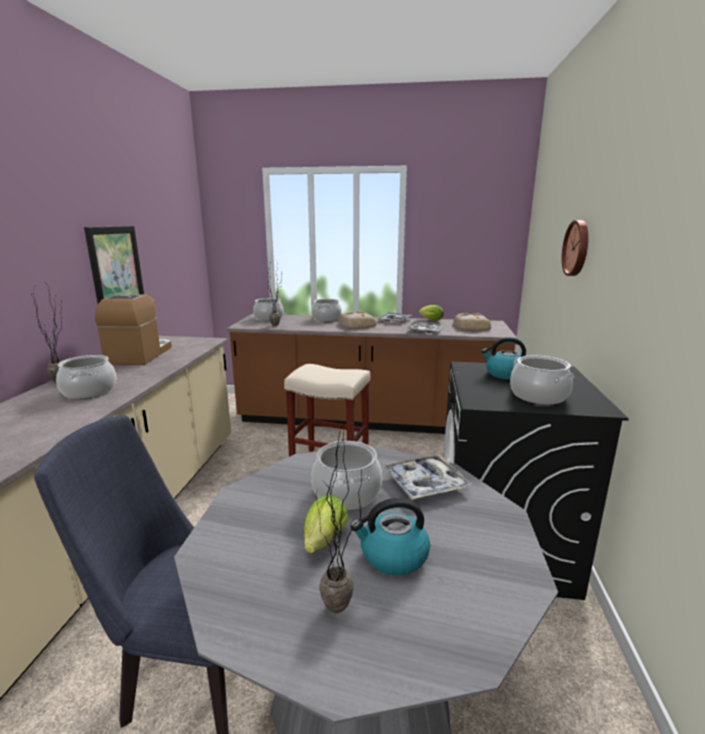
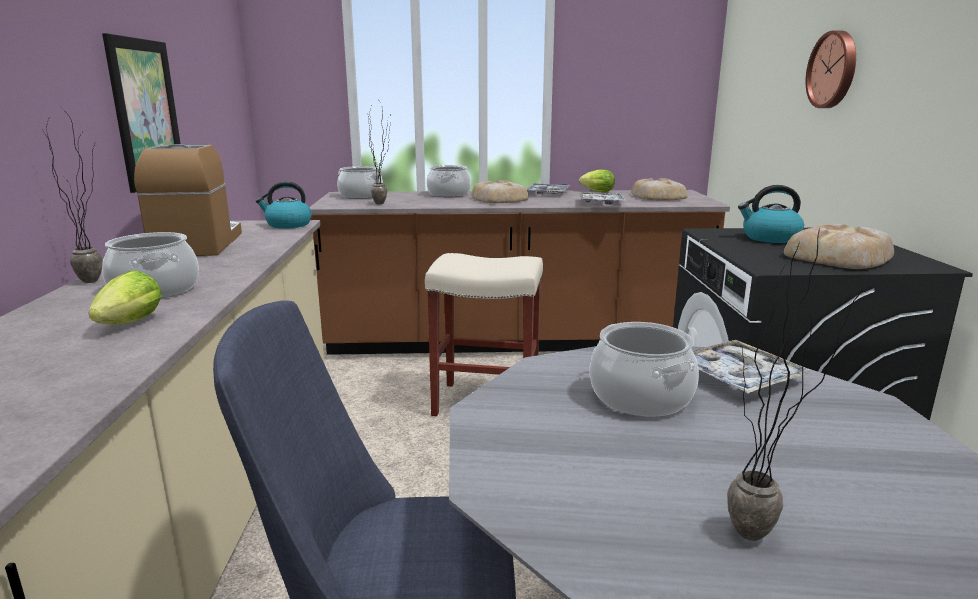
camera: 10 degrees left, 0 degrees up
lettuce [304,495,349,553] -> lettuce moved to [88,270,162,325]
kettle [350,498,430,576] -> kettle moved to [256,181,312,229]
cooking pot [510,356,574,404] -> bread [784,224,894,269]

